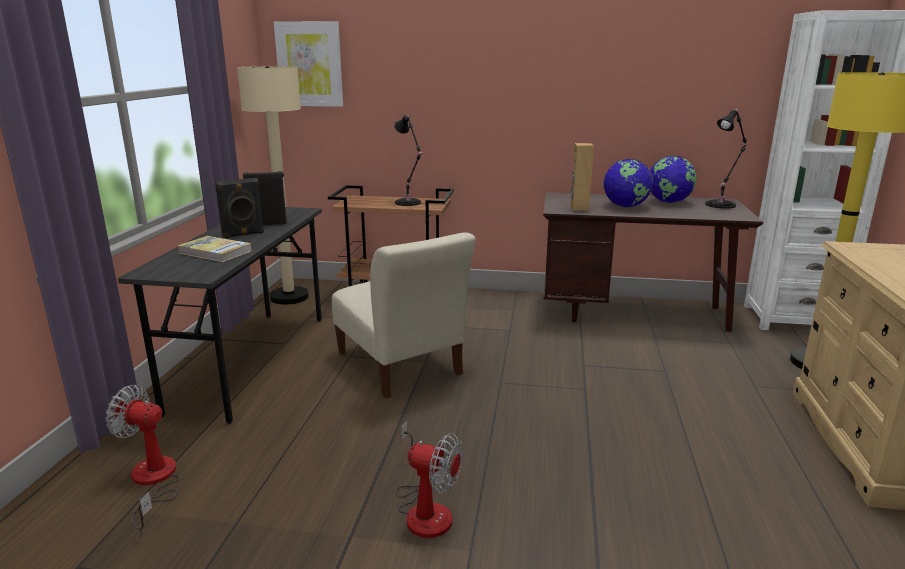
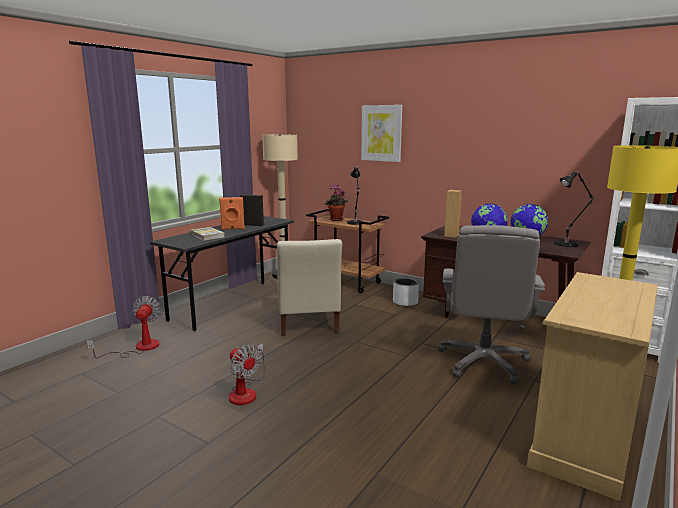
camera: 25 degrees right, 5 degrees down
fan [105,385,180,530] -> fan turned 45 degrees clockwise [87,296,161,358]
black speaker [215,178,264,238] -> orange speaker [219,197,245,230]
picture [274,21,343,107] -> picture moved to [361,105,402,162]
none -> potted plant [325,184,348,221]
none -> grey planter [393,278,419,307]
none -> grey office chair [438,225,545,384]

